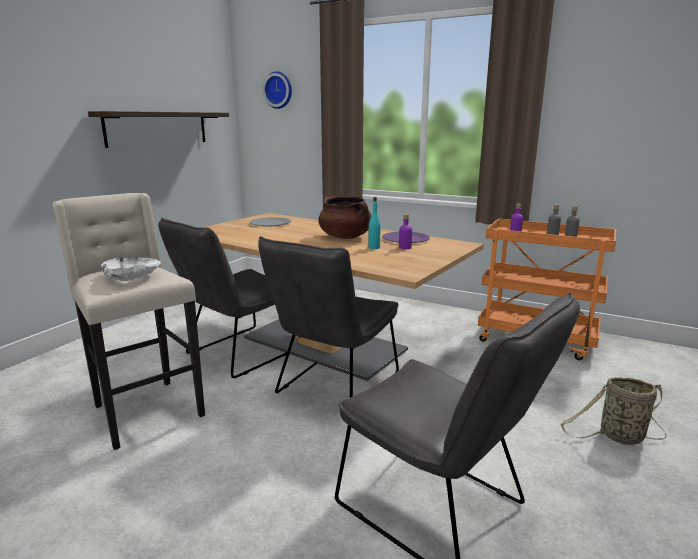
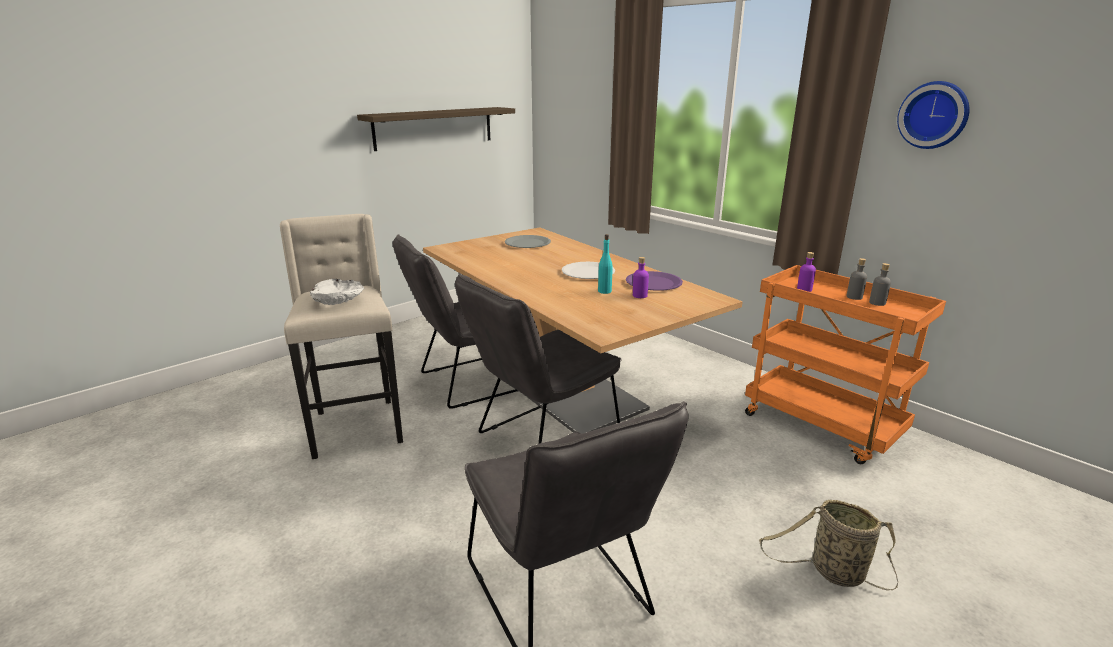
camera: 20 degrees right, 5 degrees up
wall clock [263,71,292,109] -> wall clock moved to [897,81,970,149]
brown cooking pot [319,196,371,239] -> white plate [562,262,615,279]

